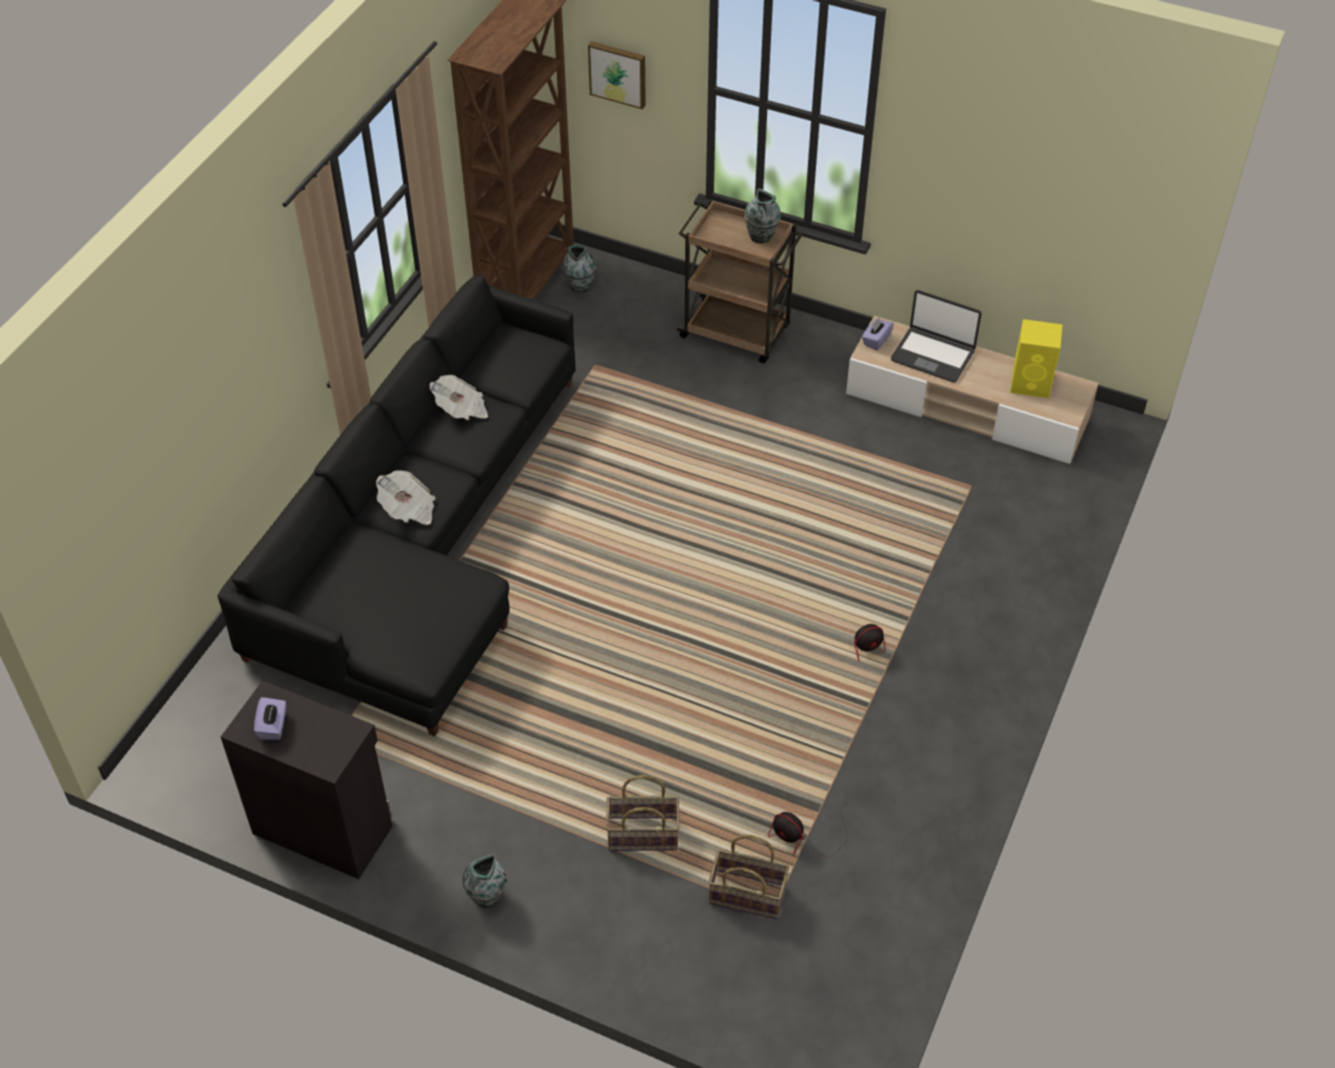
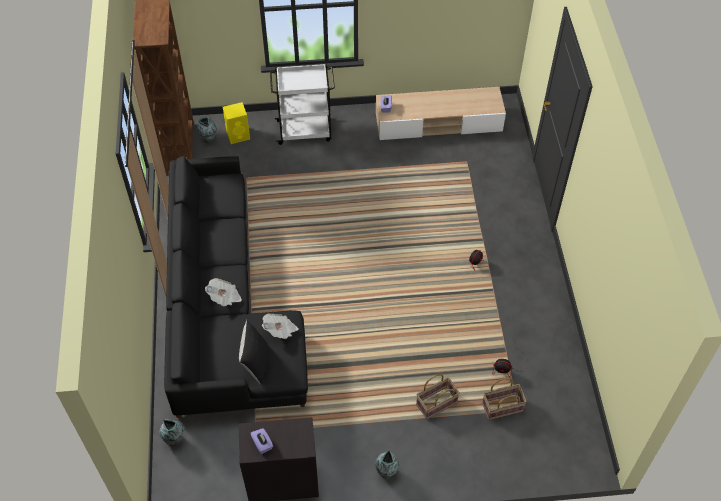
camera: 30 degrees left, 5 degrees up
newspaper [430,375,488,420] -> newspaper moved to [262,313,298,339]
picture [588,41,646,109] -> none
brown cart [677,199,803,363] -> white cart [270,64,335,145]
vase [744,188,781,243] -> vase moved to [159,419,184,446]
laptop [891,290,982,382] -> none
yellow speaker [1010,319,1062,398] -> yellow speaker moved to [223,102,250,144]
none -> black pillow [239,320,269,385]

